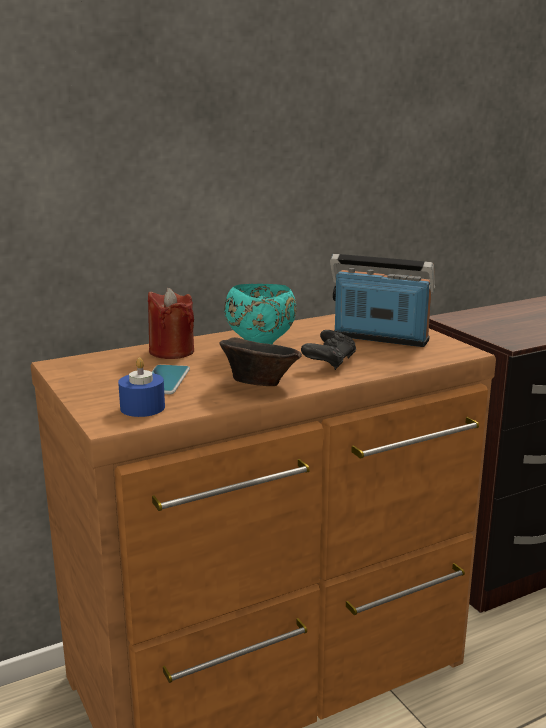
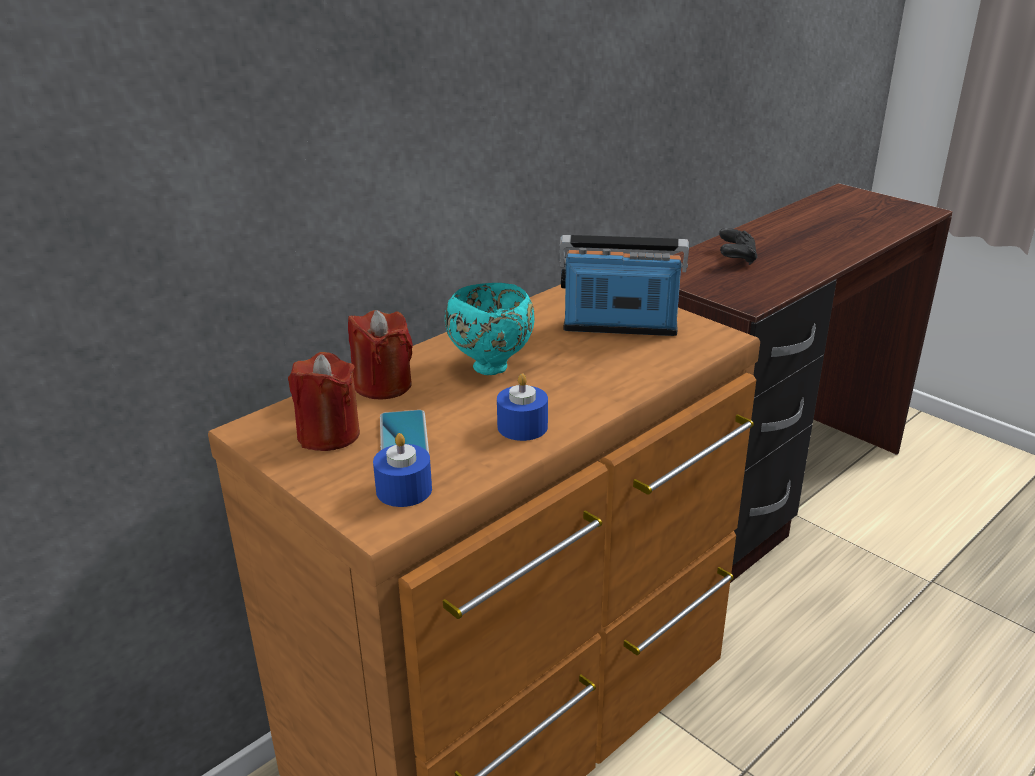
camera: 15 degrees left, 10 degrees up
brown bowl [219,337,302,386] -> blue candle [497,373,548,441]
black game controller [301,330,356,370] -> black game controller moved to [719,228,757,265]
none -> red candle [288,352,360,451]

